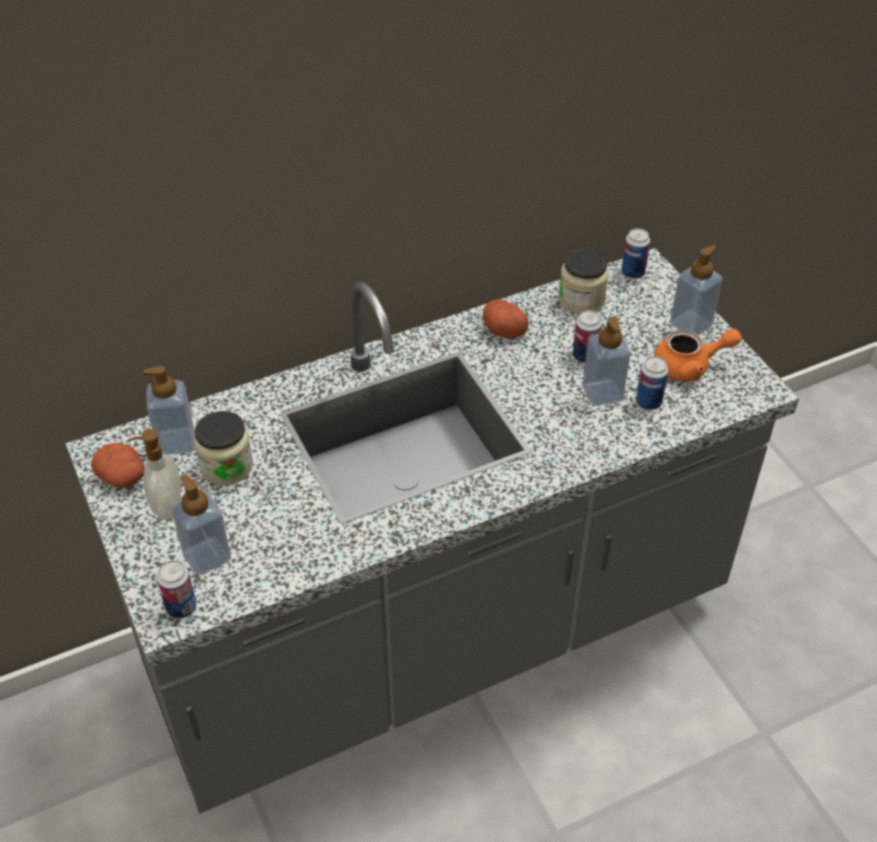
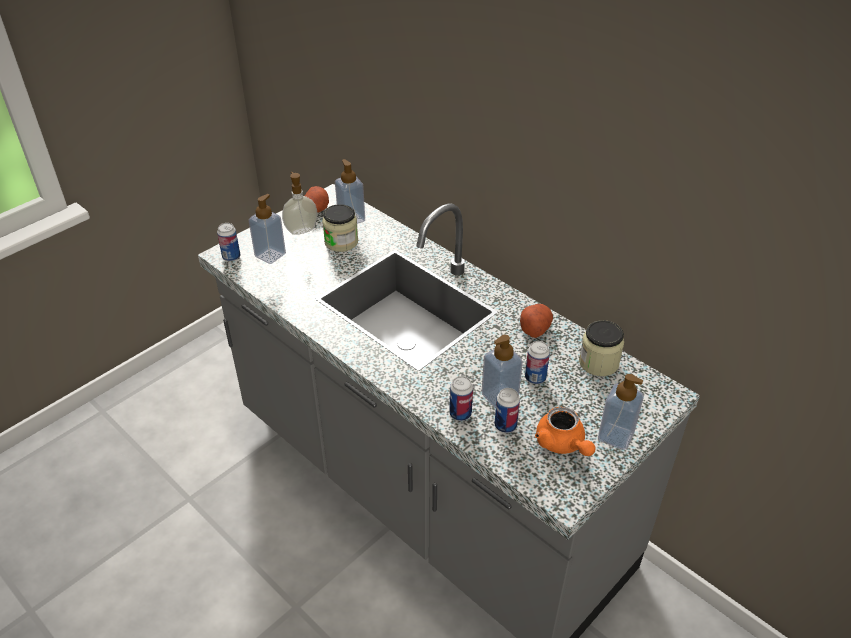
camera: 70 degrees right, 5 degrees down
can [621,228,650,279] -> can moved to [449,376,473,421]

